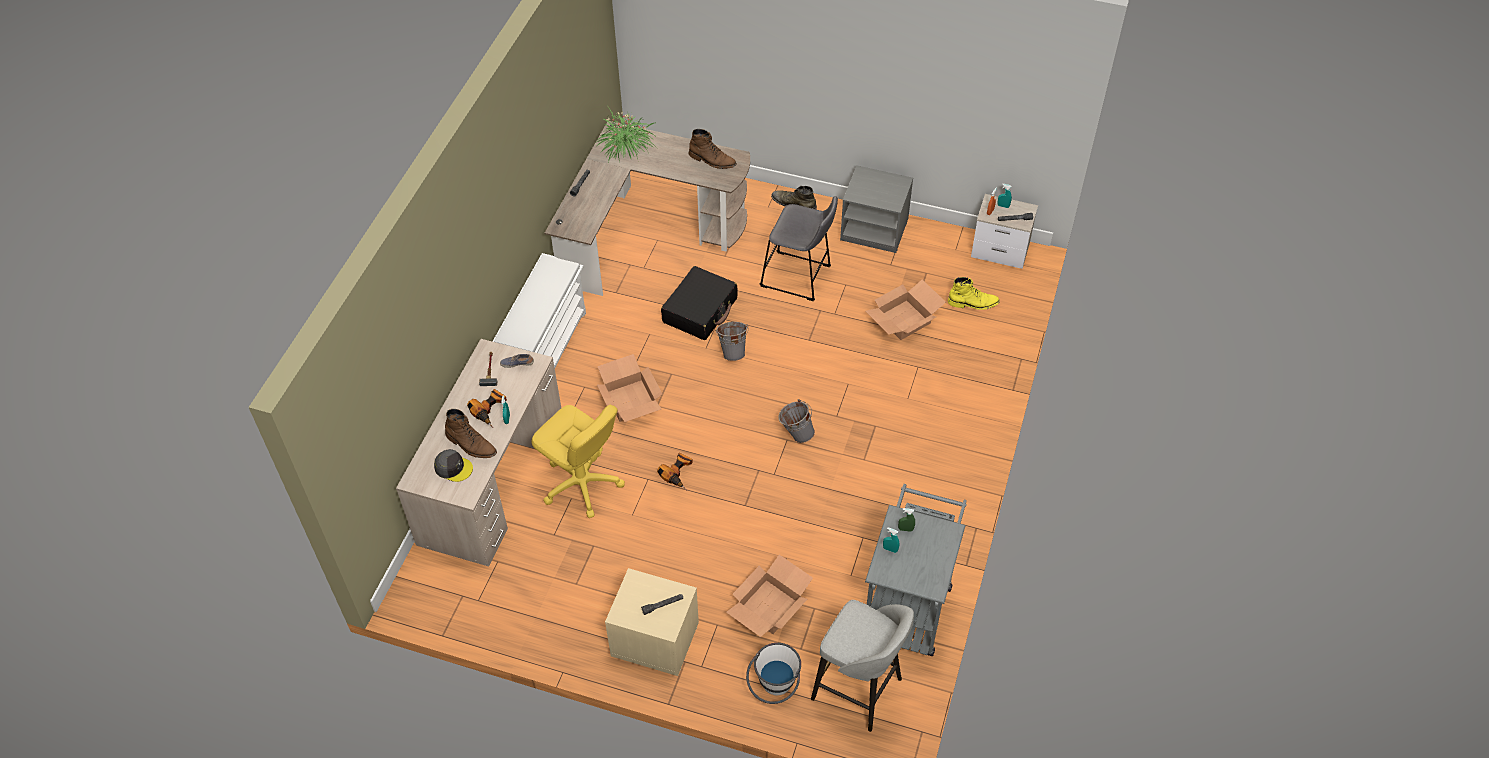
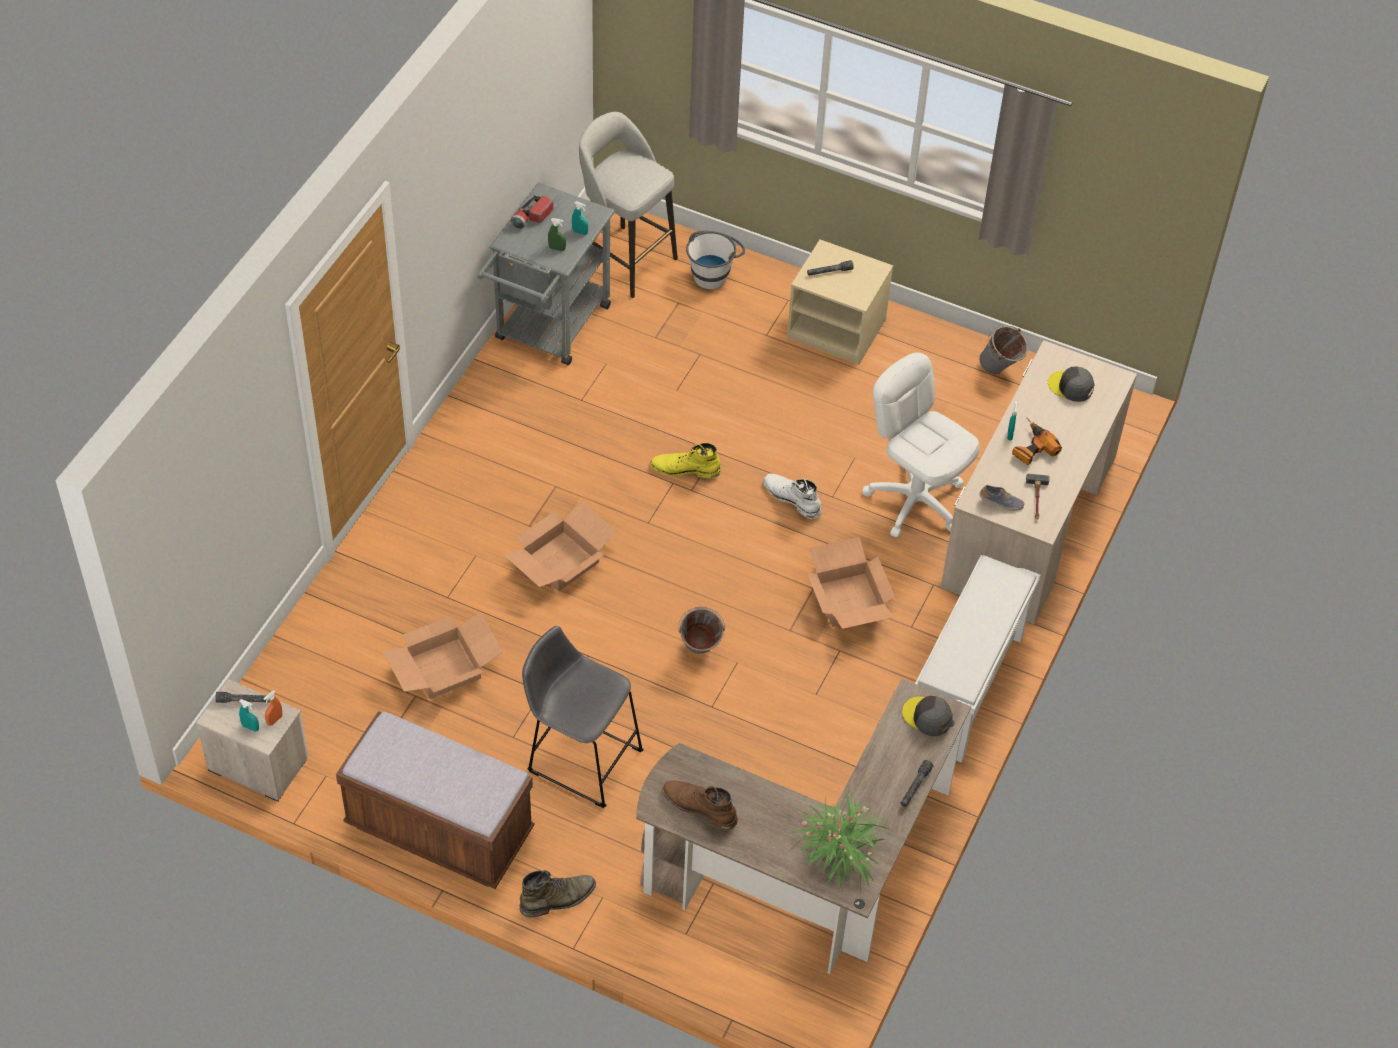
camera: 175 degrees left, 0 degrees up
brown boot [445,409,497,458] -> none
yellow office chair [532,405,625,518] -> white office chair [862,353,980,538]
power drill [657,453,693,490] -> white boot [763,474,822,519]
black suitcase [661,266,737,340] -> none
cardboard box [726,555,813,637] -> cardboard box moved to [504,501,617,591]
green boot [771,186,817,209] -> green boot turned 60 degrees counterclockwise [520,870,596,917]
grey bucket [778,399,815,443] -> grey bucket moved to [979,325,1028,374]
grey nightstand [840,165,913,253] -> brown bench [336,711,535,889]
yellow boot [948,277,1000,310] -> yellow boot moved to [650,443,721,479]
none -> flashlight [511,195,553,229]
none -> grey cap [902,696,953,736]

